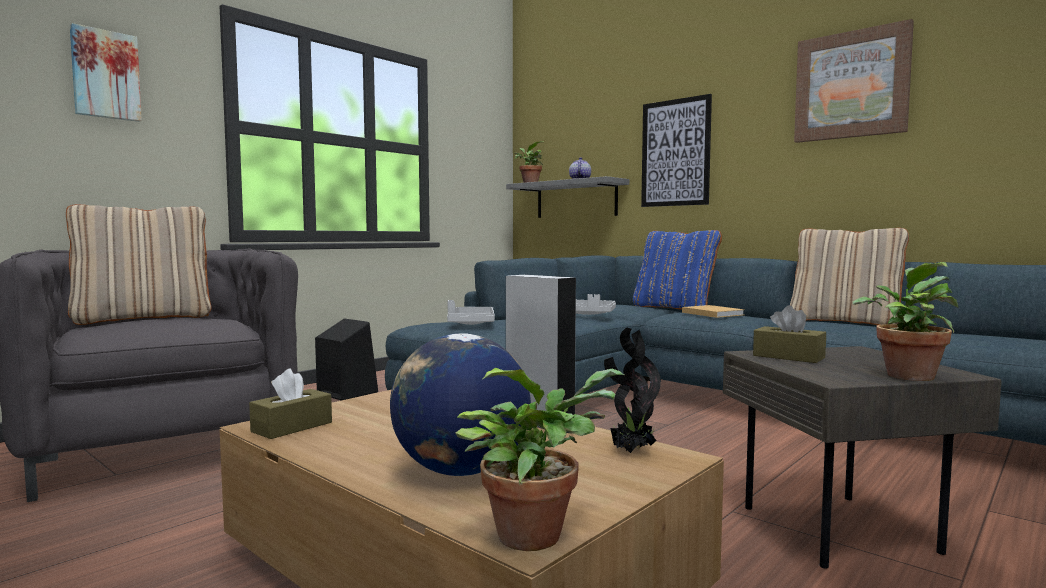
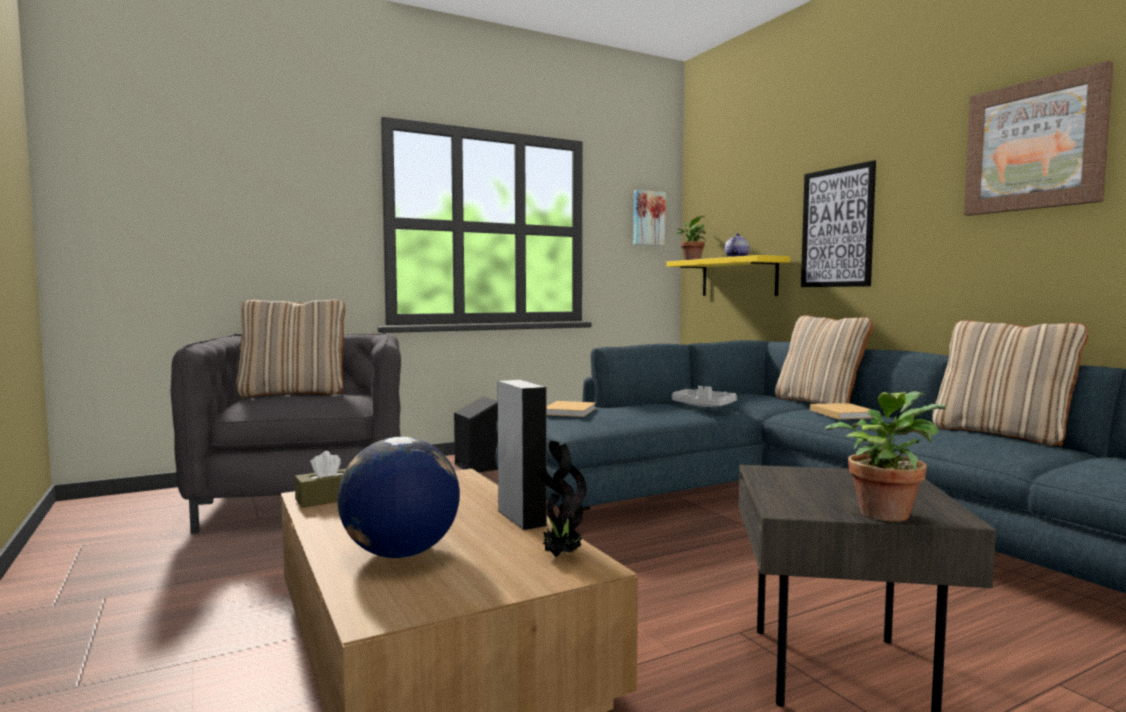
camera: 20 degrees right, 0 degrees up
picture [70,23,142,122] -> picture moved to [633,190,666,246]
grey tray [447,300,495,325] -> beige book [547,401,596,417]
potted plant [455,368,624,551] -> none
grey shelf [506,176,629,218] -> yellow shelf [666,255,790,296]
blue pillow [633,230,722,310] -> beige pillow [775,315,873,404]
brown tissue box [753,305,826,363] -> none

